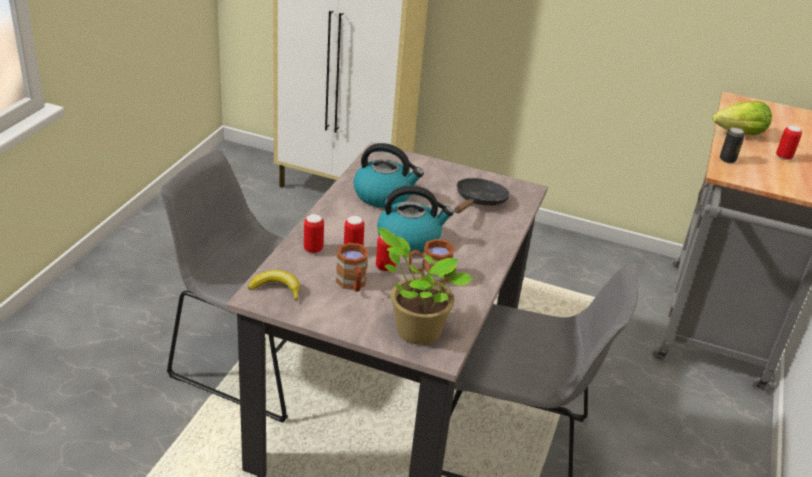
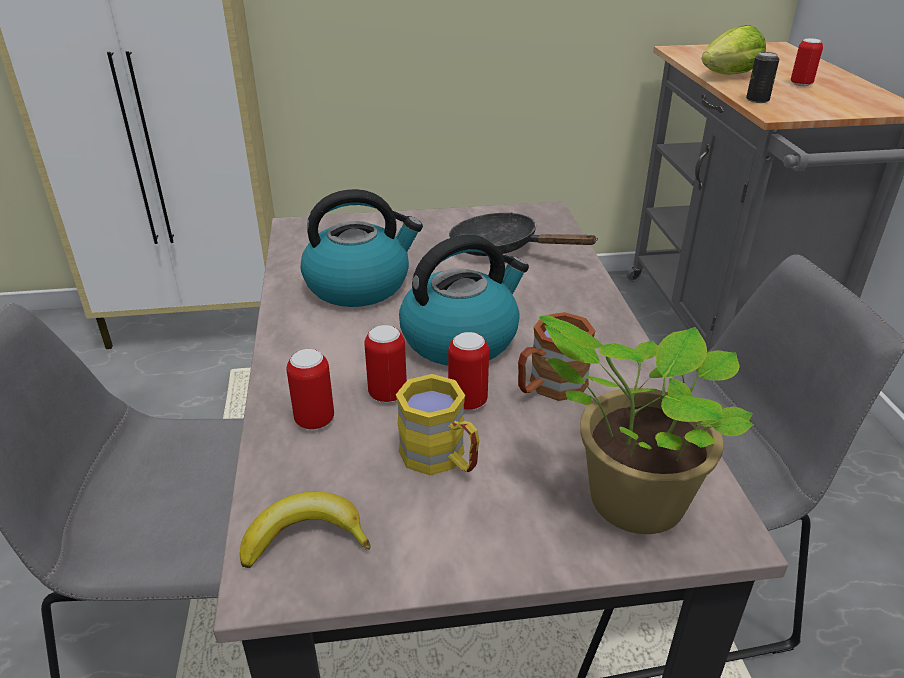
camera: 25 degrees left, 0 degrees up
brown mug [336,243,369,292] -> yellow mug [396,374,479,475]
black frying pan [454,178,510,213] -> black frying pan turned 60 degrees counterclockwise [449,212,598,256]

